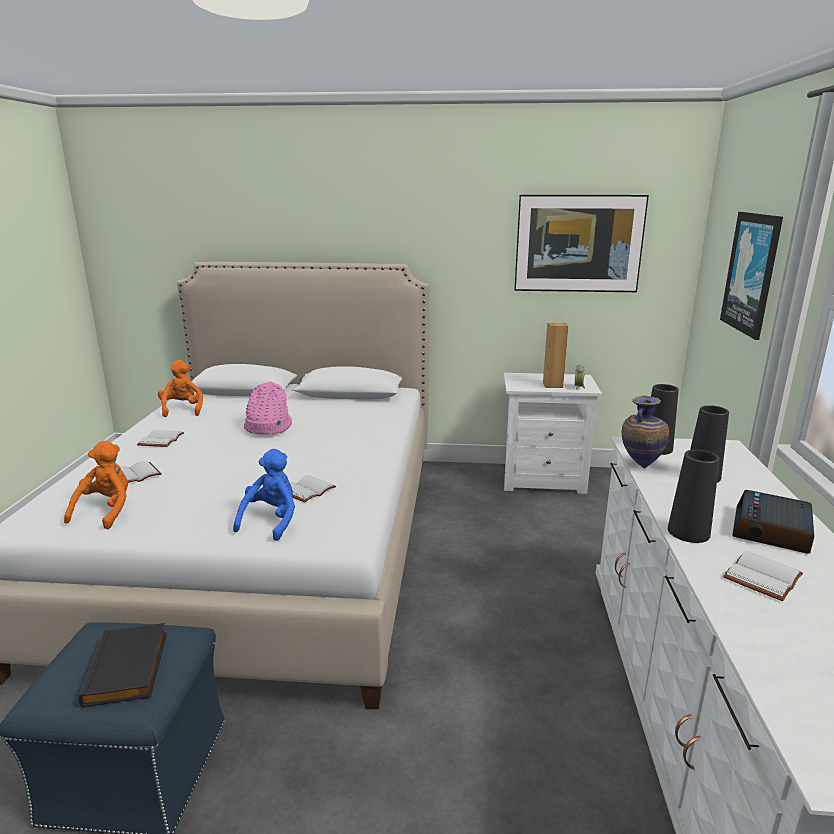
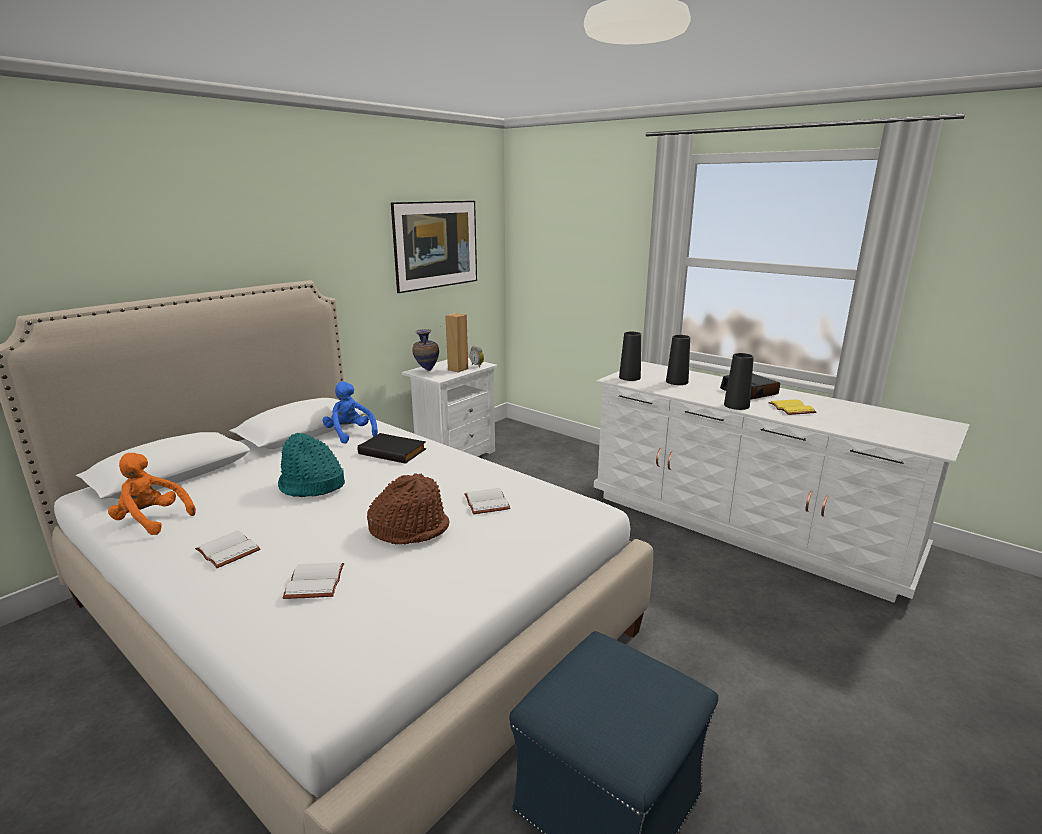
camera: 55 degrees left, 0 degrees up
orange plush toy [64,441,128,529] -> none
black book [78,623,167,708] -> black book moved to [358,433,426,464]
blue plush toy [233,449,295,541] -> blue plush toy moved to [323,381,378,444]
pink hat [244,381,292,435] -> turquoise hat [278,433,345,497]
vase [622,396,669,468] -> vase moved to [412,329,439,371]
picture [720,212,783,340] -> none
white book [723,551,803,601] -> yellow book [768,399,816,415]
none -> brown hat [367,473,449,545]

